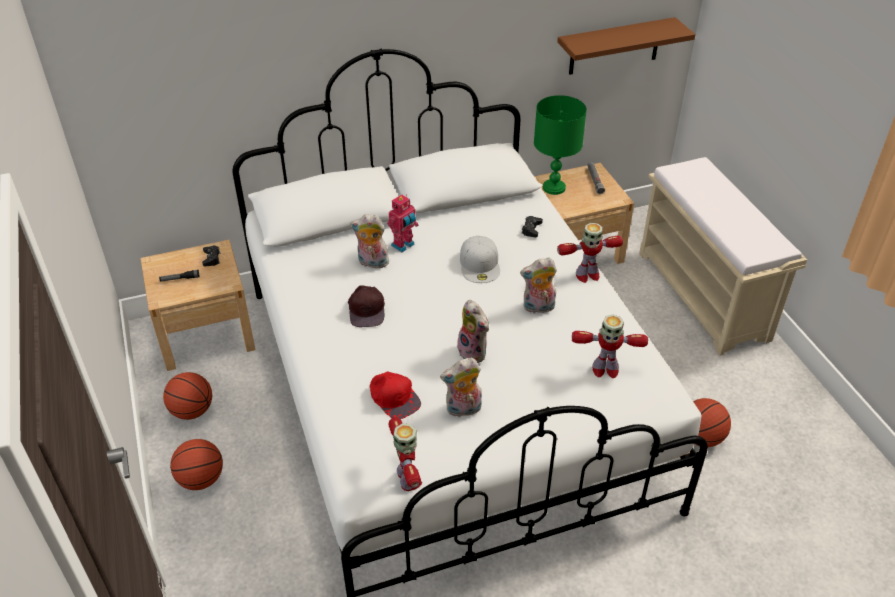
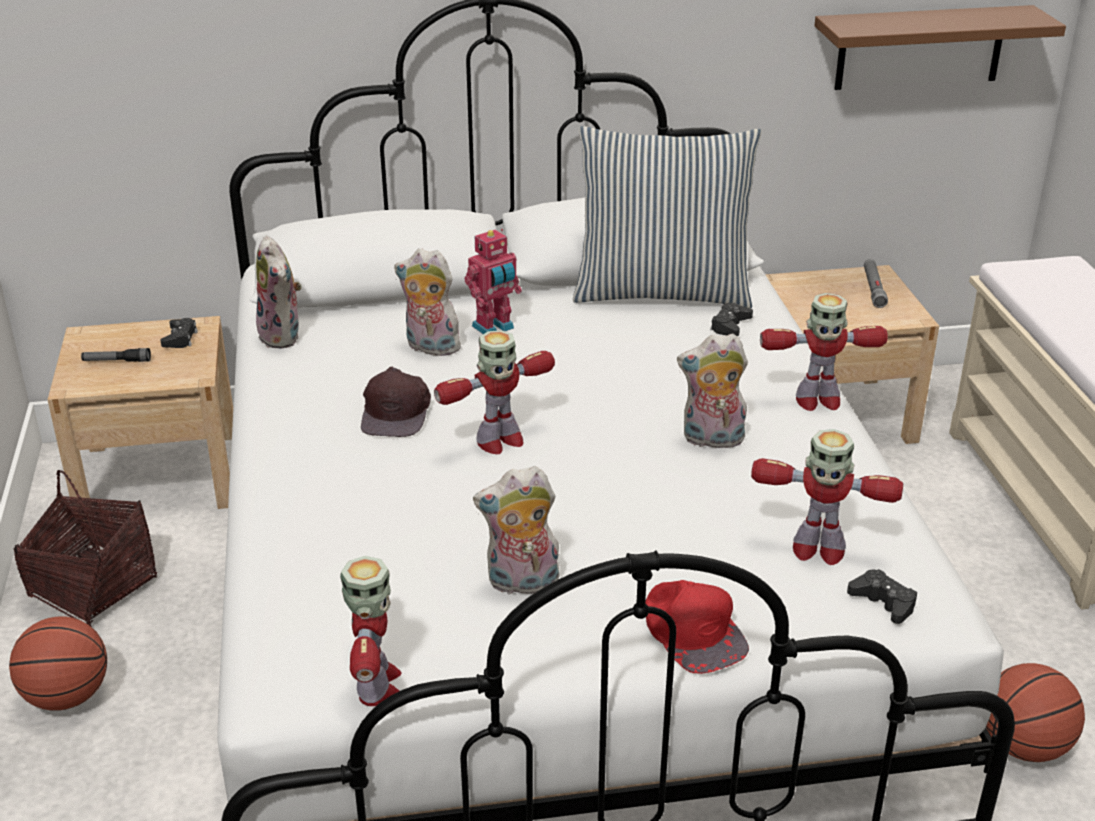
camera: 10 degrees right, 10 degrees down
basketball [163,372,212,420] -> basket [13,470,157,627]
red cap [370,372,421,419] -> red cap moved to [645,580,749,674]
plush toy [457,300,489,363] -> plush toy moved to [256,235,302,349]
white cap [460,236,500,283] -> none
green table lamp [534,95,587,195] -> none
none -> toy robot [434,330,555,454]
none -> pillow [573,126,762,308]
none -> black game controller [847,569,917,624]

